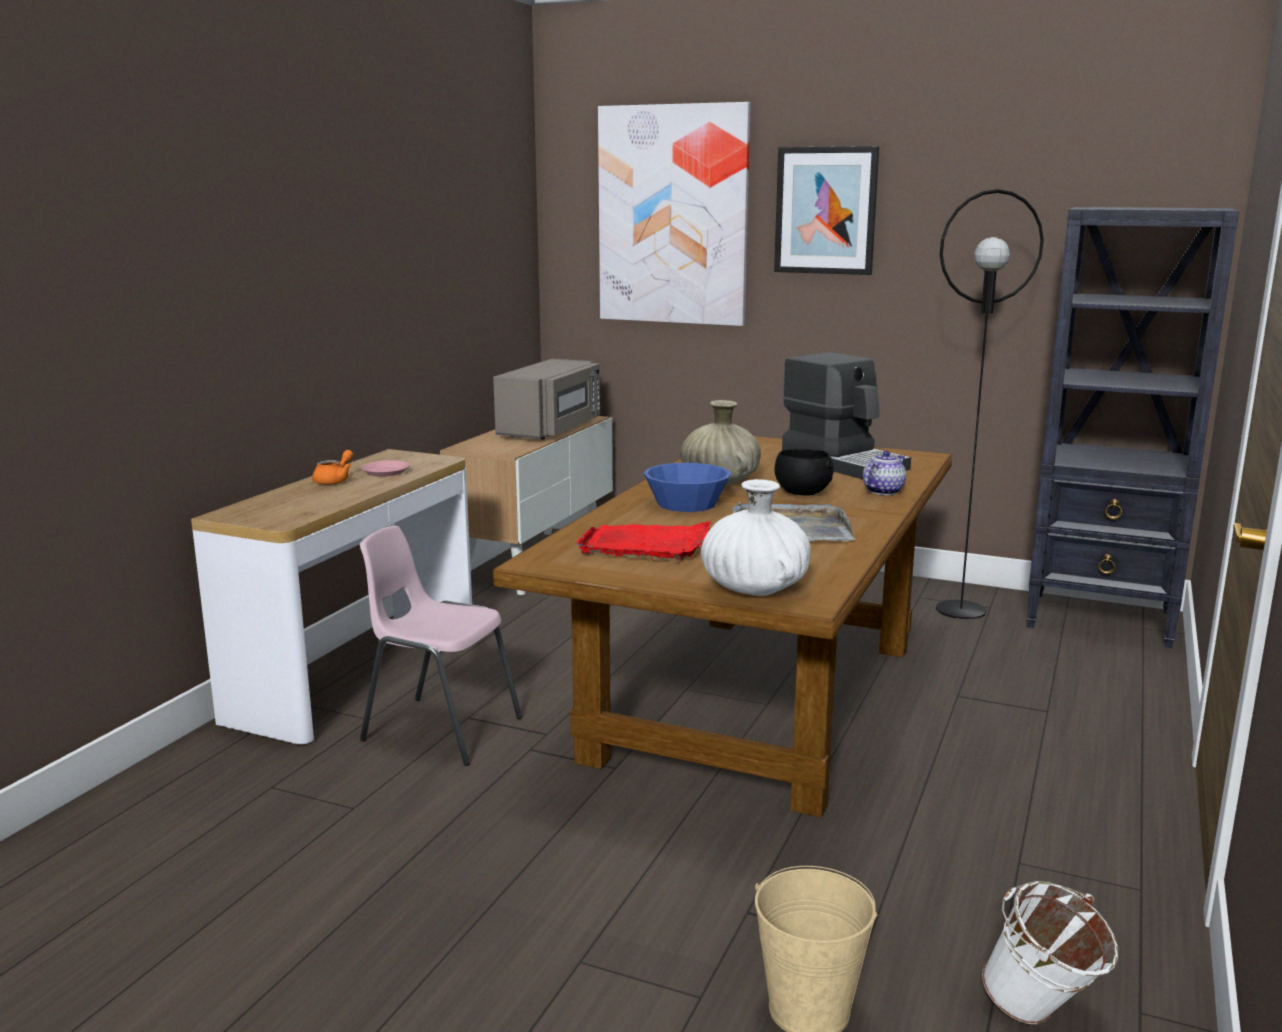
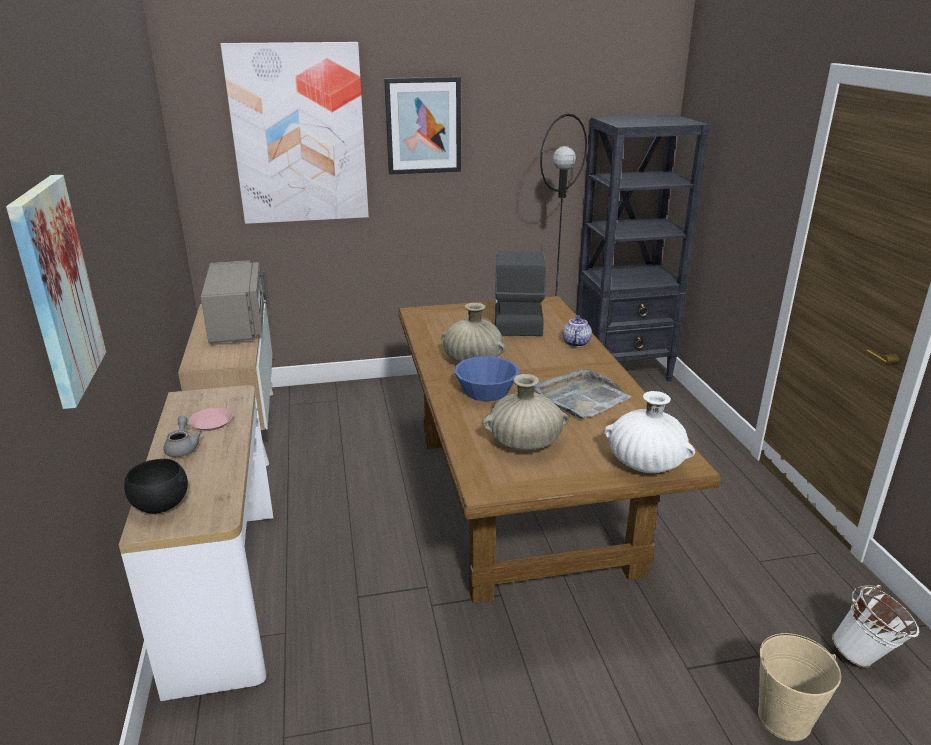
camera: 35 degrees left, 10 degrees up
orange teapot [312,450,353,485] -> grey teapot [163,416,202,457]
pink chair [360,526,522,766] -> none
red tray [575,521,712,561] -> beige vase [482,374,569,451]
black bowl [774,449,834,496] -> black bowl moved to [124,459,188,514]
coffee machine [782,352,911,479] -> coffee machine turned 105 degrees counterclockwise [495,251,546,336]
none -> picture [6,175,106,409]

